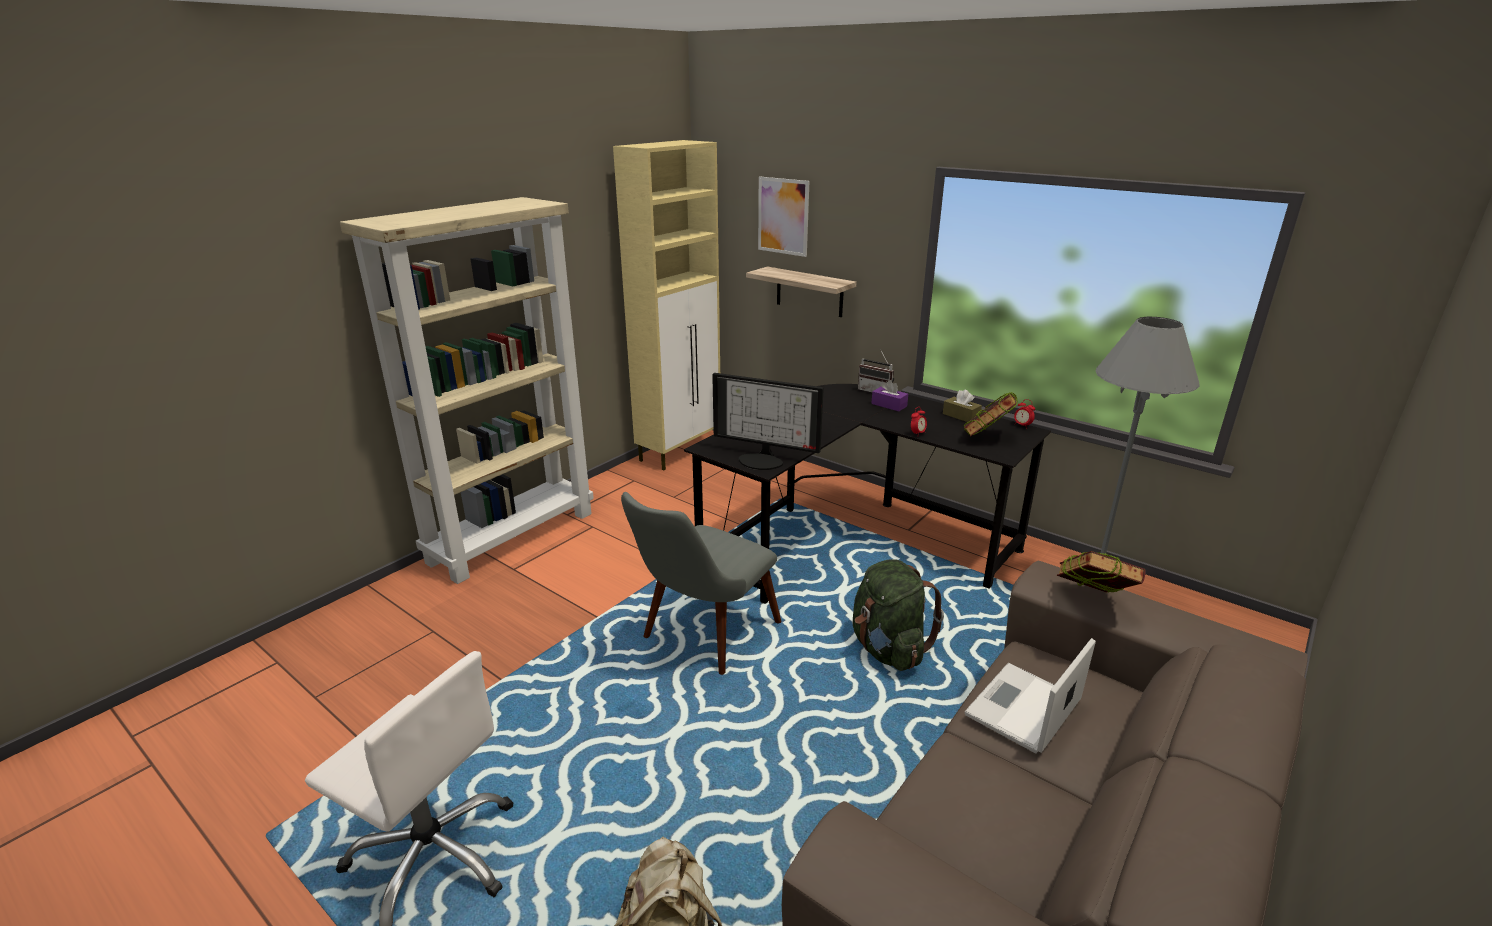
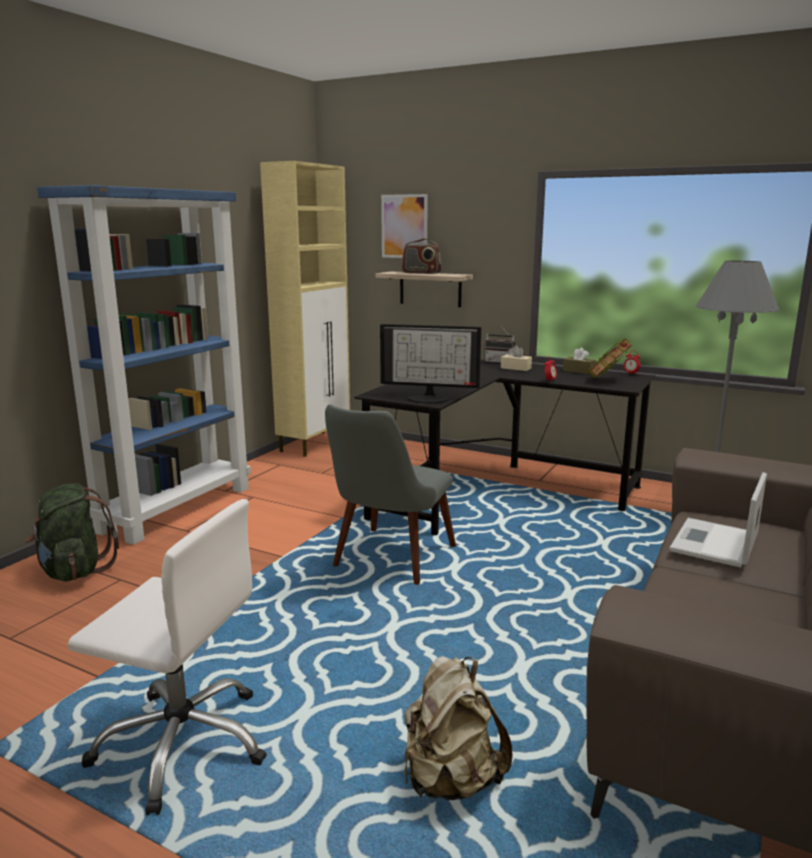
camera: 10 degrees left, 10 degrees down
beige bookcase [340,197,594,584] -> blue bookcase [37,185,251,545]
green backpack [853,559,944,671] -> green backpack moved to [25,483,119,582]
purple tissue box [871,380,908,411] -> beige tissue box [501,345,532,371]
book [1057,551,1146,593] -> none
none -> radio [402,238,442,274]

